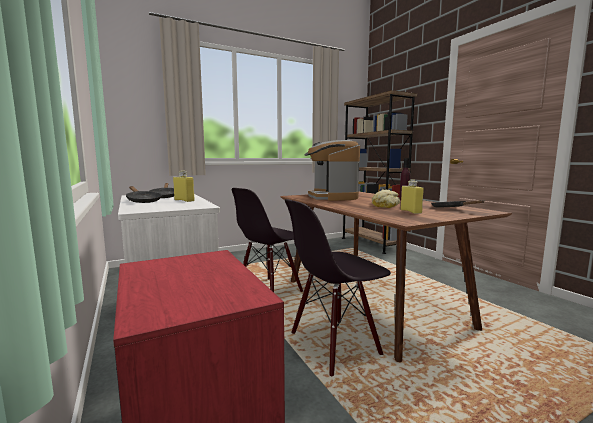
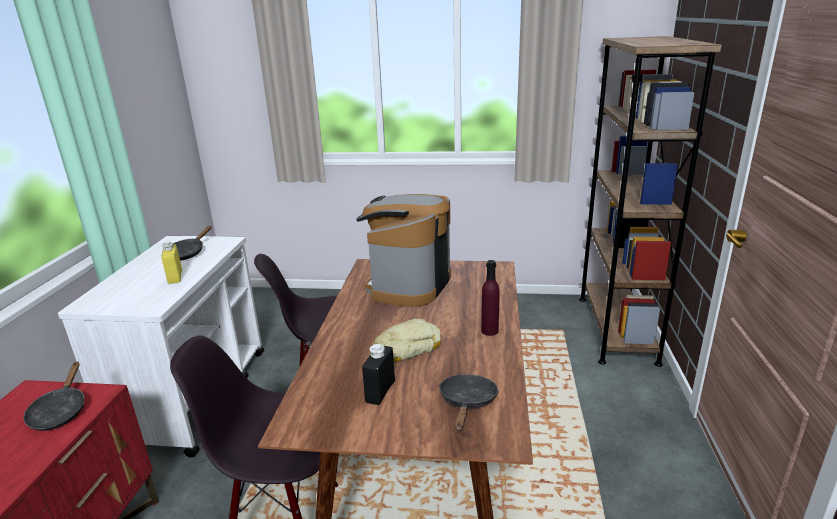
camera: 35 degrees right, 15 degrees up
black frying pan [126,186,161,203] -> black frying pan moved to [23,361,84,431]
yellow bottle [401,180,424,214] -> black bottle [362,344,395,405]

